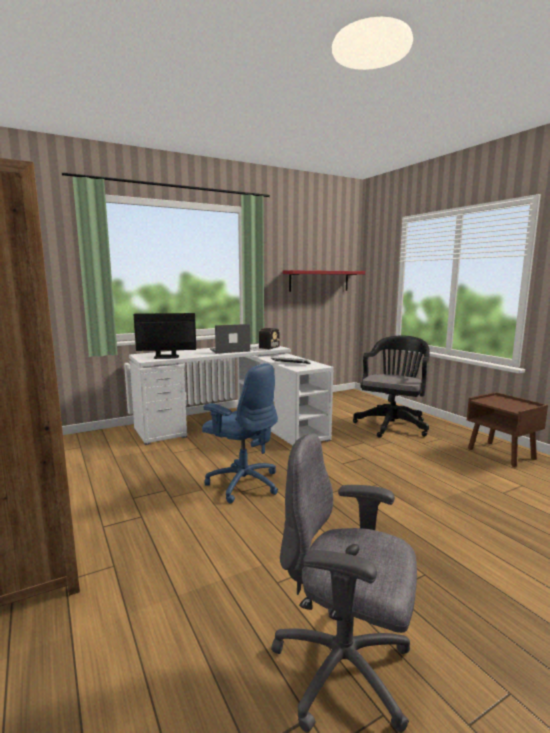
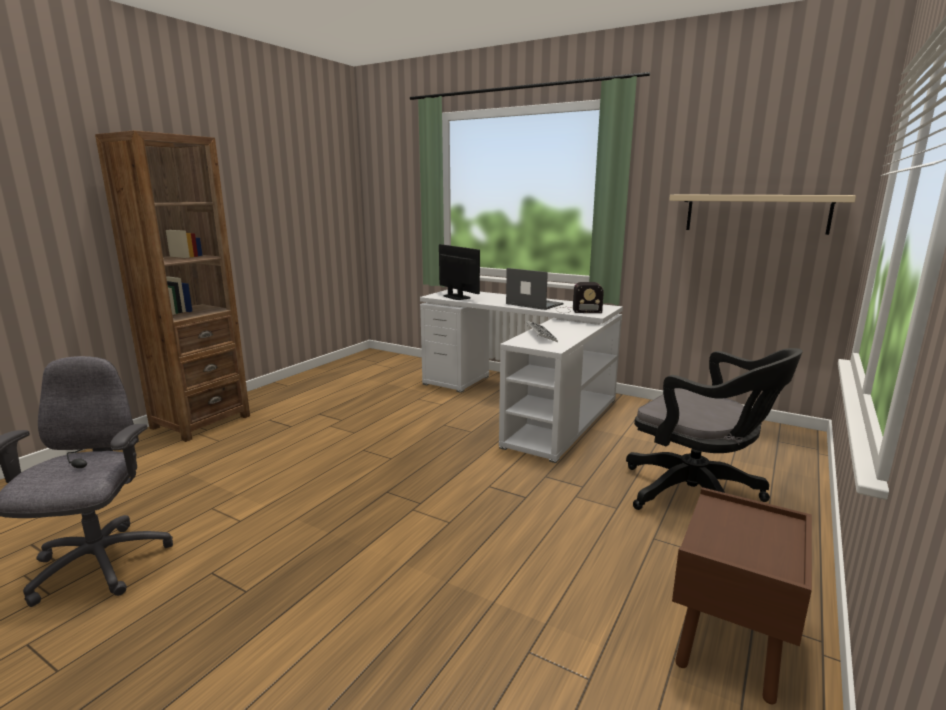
camera: 60 degrees right, 5 degrees up
blue office chair [202,363,278,503] -> none
red shelf [283,270,365,292] -> beige shelf [669,195,856,235]
black office chair [353,335,430,438] -> black office chair turned 45 degrees clockwise [626,348,803,510]

